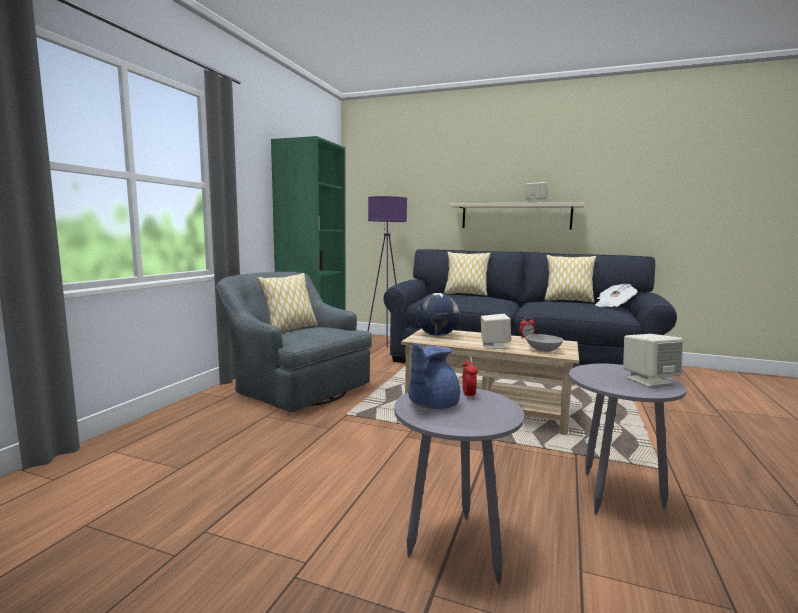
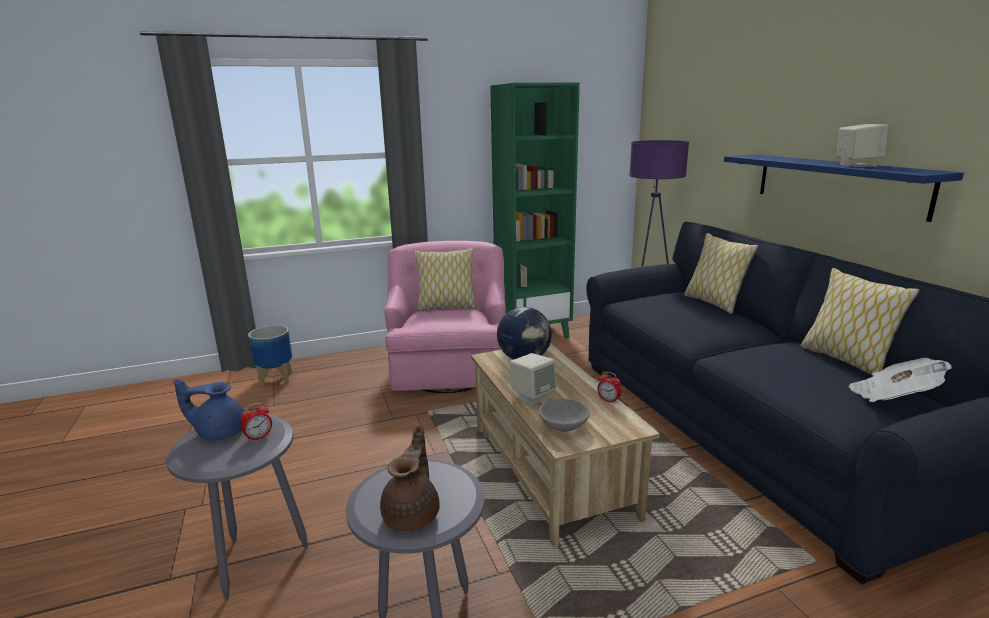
camera: 50 degrees right, 10 degrees up
grey armchair [216,272,372,412] -> pink armchair [384,241,506,393]
beige shelf [449,202,585,229] -> blue shelf [724,154,964,222]
beige speaker [623,334,683,387] -> brown teapot [380,426,440,532]
none -> planter [248,325,292,387]

